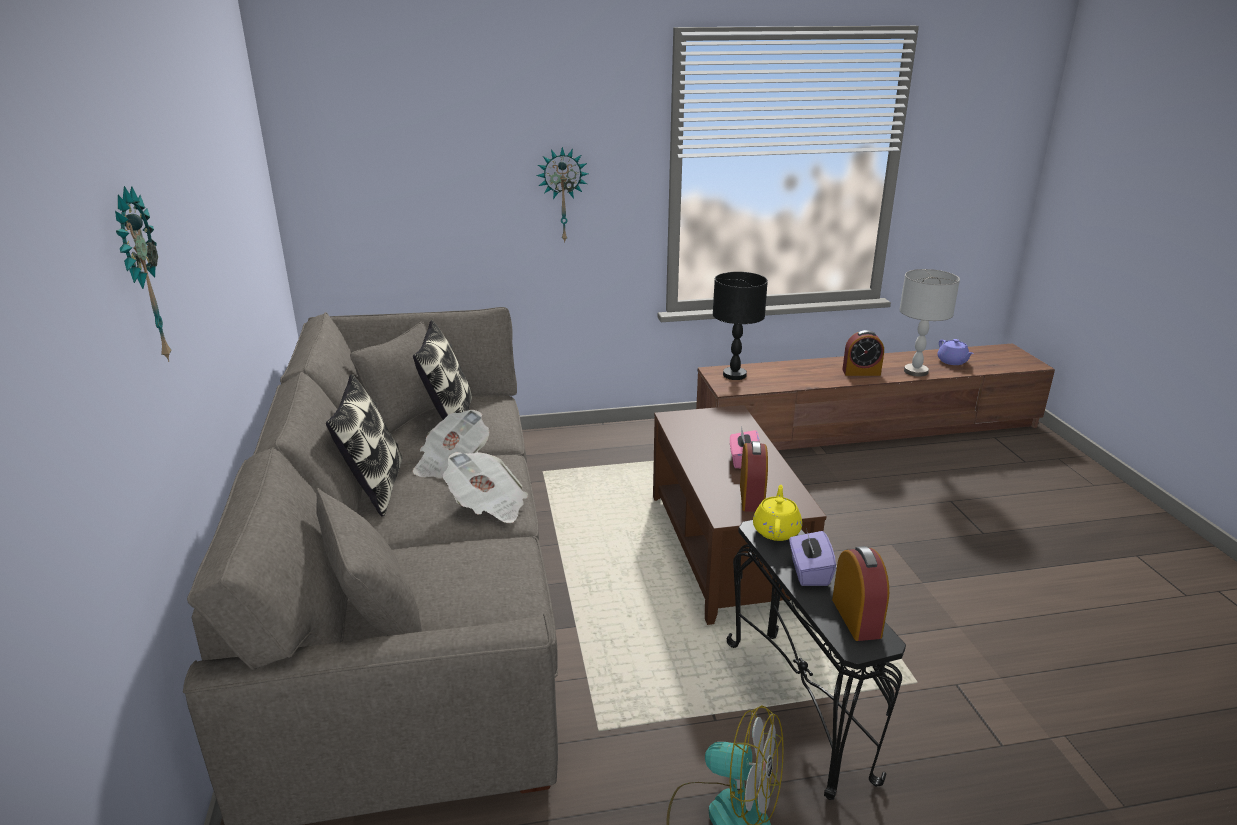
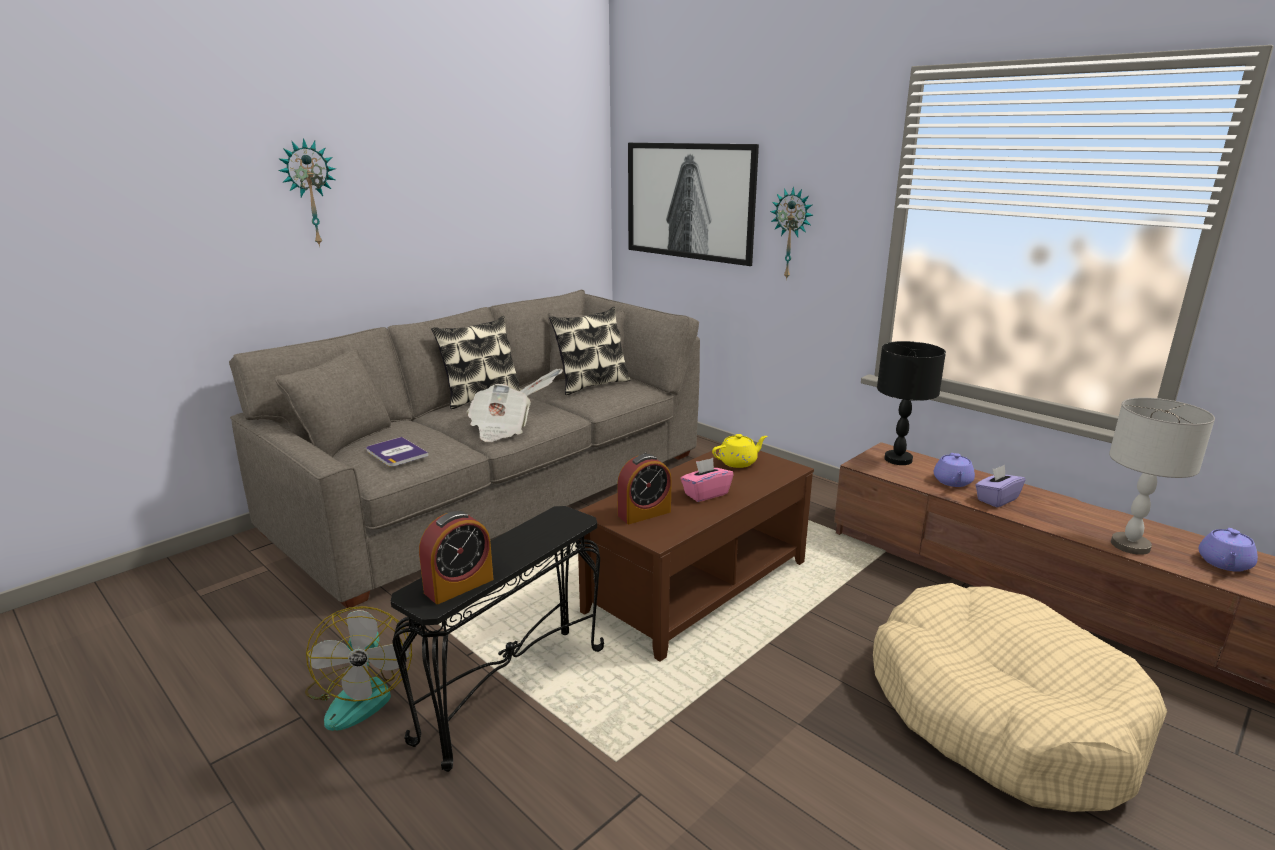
camera: 55 degrees right, 5 degrees down
yellow teapot [753,485,802,541] -> yellow teapot moved to [712,434,767,468]
purple tissue box [789,528,836,586] -> purple tissue box moved to [975,465,1025,507]
alarm clock [842,330,884,376] -> none
none -> book [366,437,429,467]
none -> picture [628,143,759,266]
none -> beige dog bed [873,583,1167,812]
none -> purple teapot [934,453,975,487]

